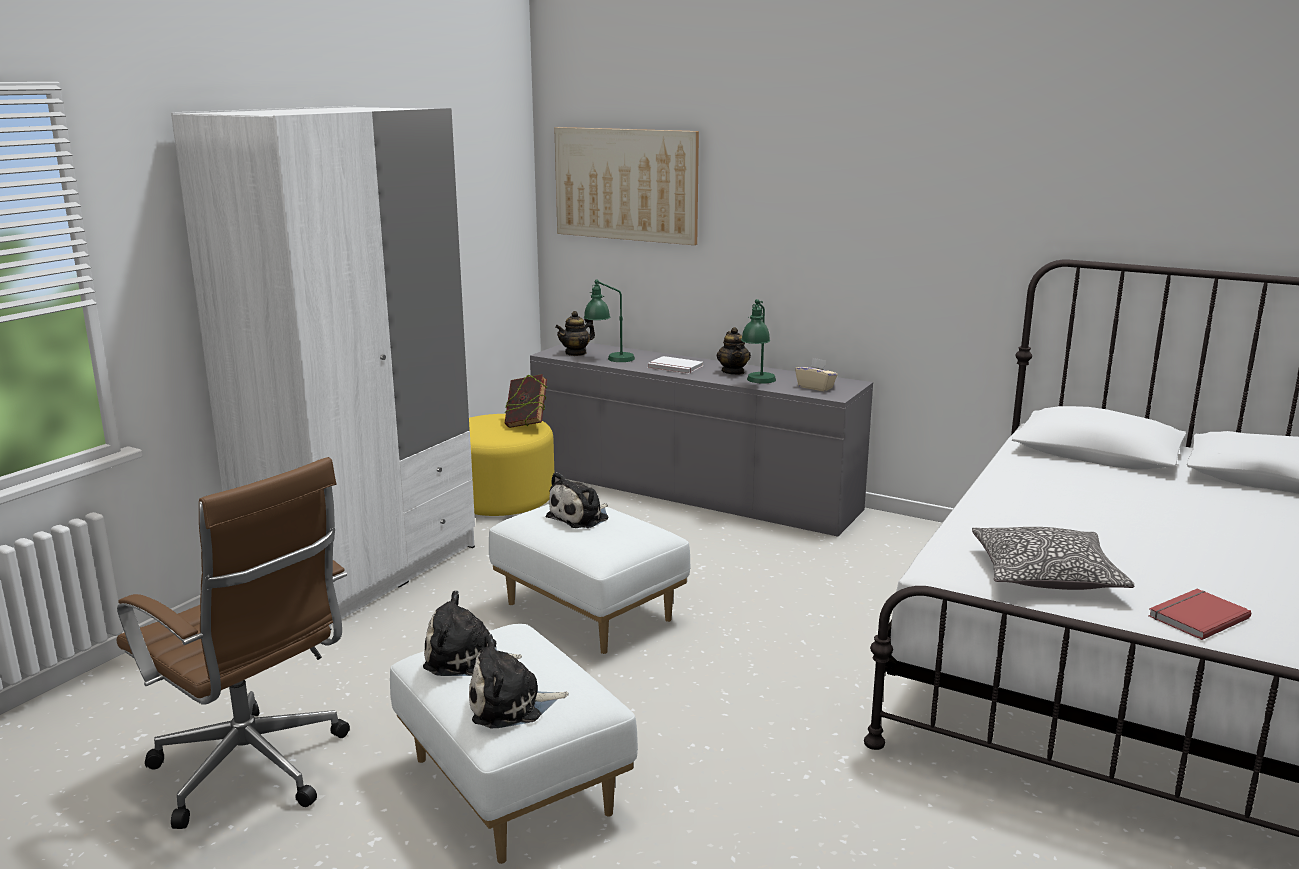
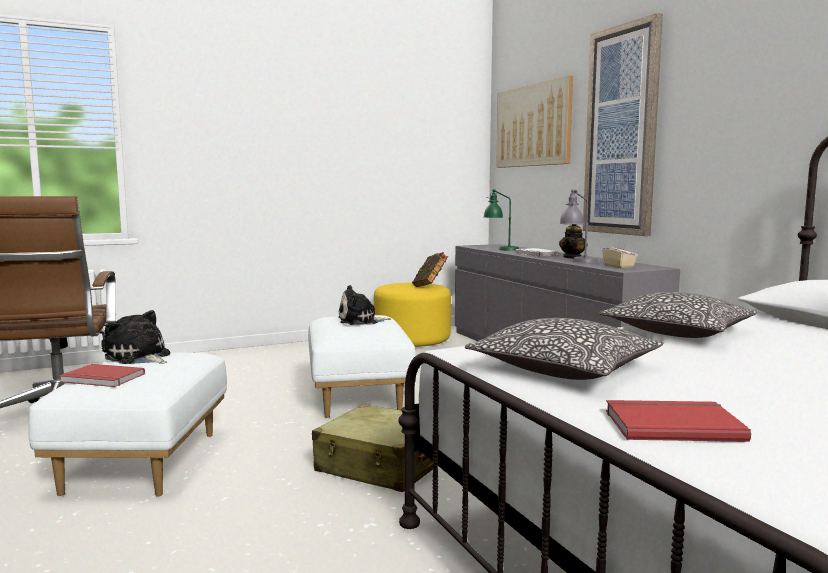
camera: 35 degrees right, 10 degrees down
white wardrobe [171,106,475,630] -> none
plush toy [469,634,569,728] -> red book [59,364,145,387]
teapot [555,311,595,356] -> none
green table lamp [741,299,776,384] -> grey table lamp [559,189,598,263]
none -> beige suitcase [312,404,433,492]
none -> picture [583,13,663,236]
none -> pillow [599,292,758,338]

